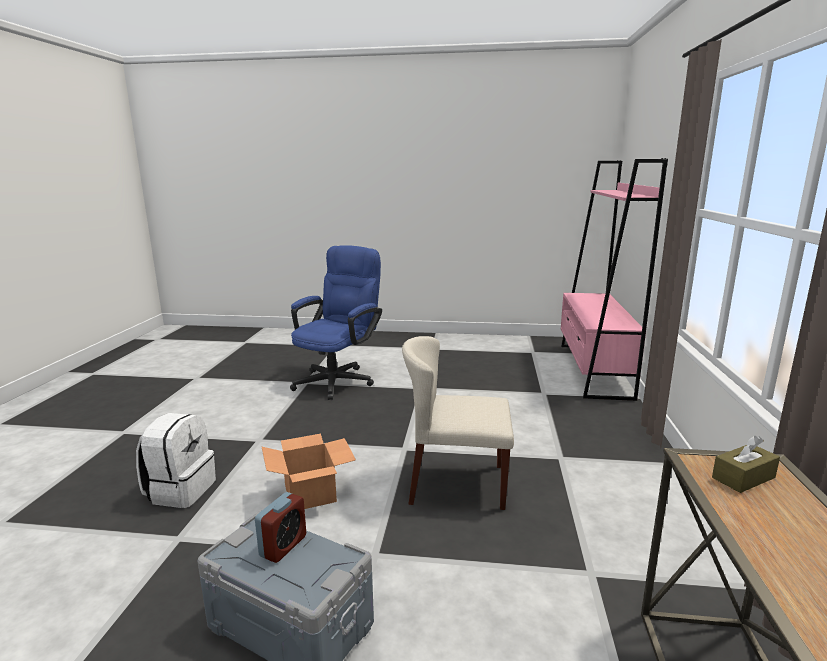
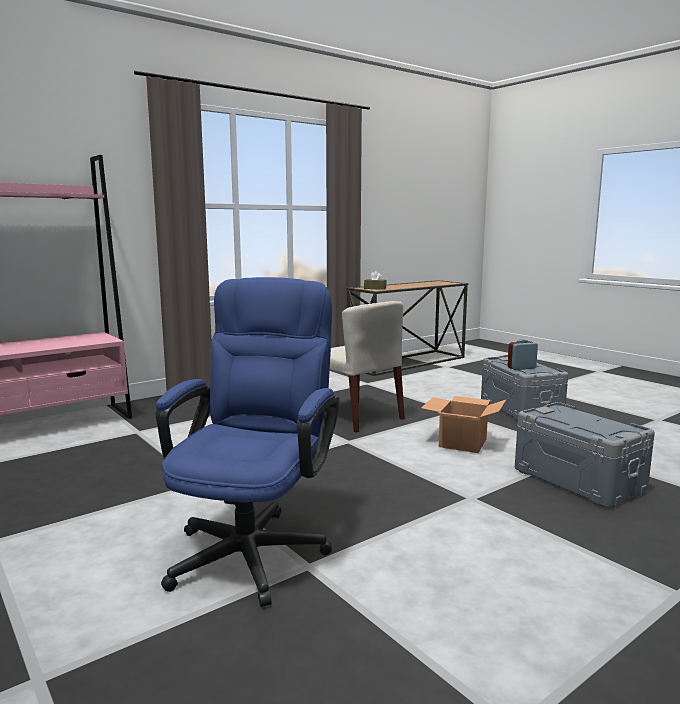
camera: 135 degrees left, 5 degrees down
white backpack [136,413,216,508] -> grey storage box [515,402,655,508]
blue office chair [290,245,382,400] -> blue office chair turned 120 degrees clockwise [156,277,340,607]

